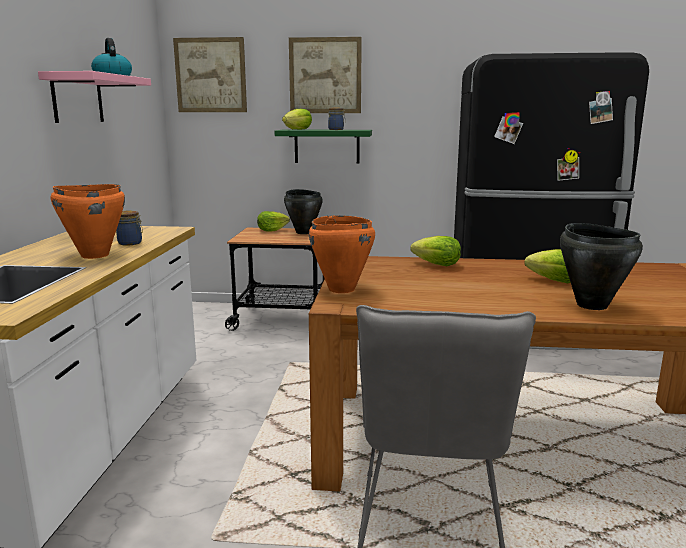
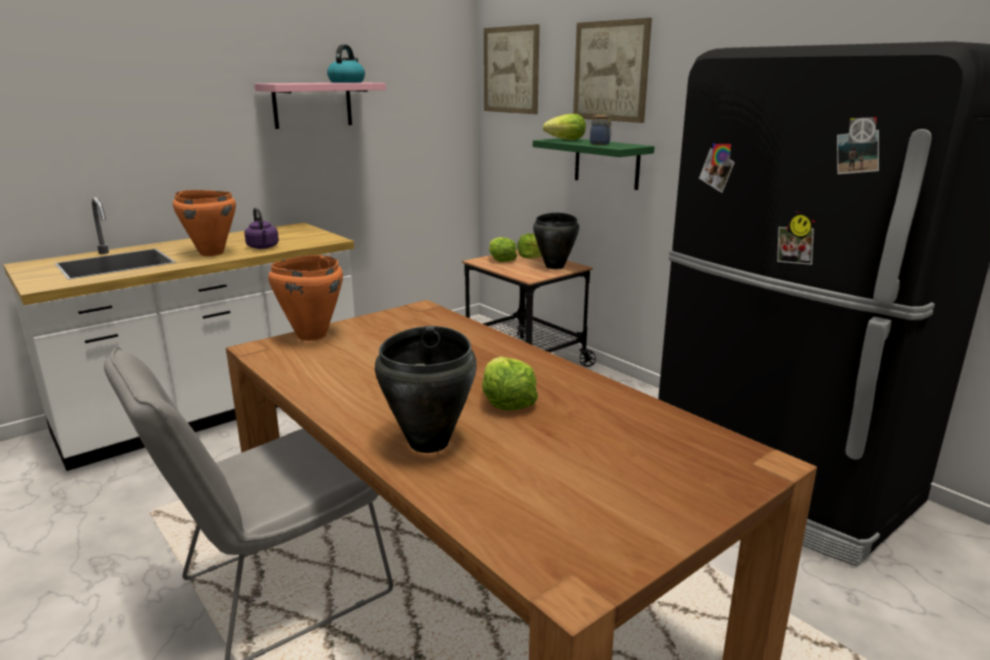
camera: 45 degrees right, 5 degrees up
jar [116,211,143,246] -> purple kettle [244,207,279,249]
lettuce [410,236,461,266] -> lettuce moved to [489,237,517,262]

